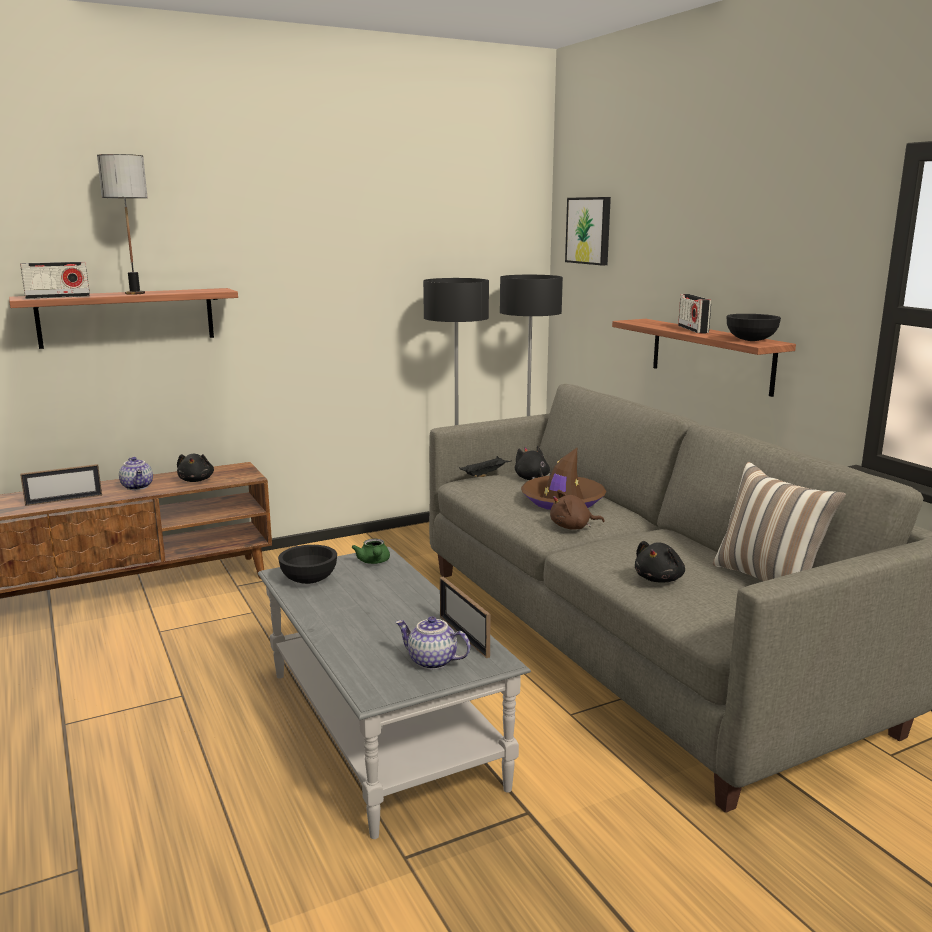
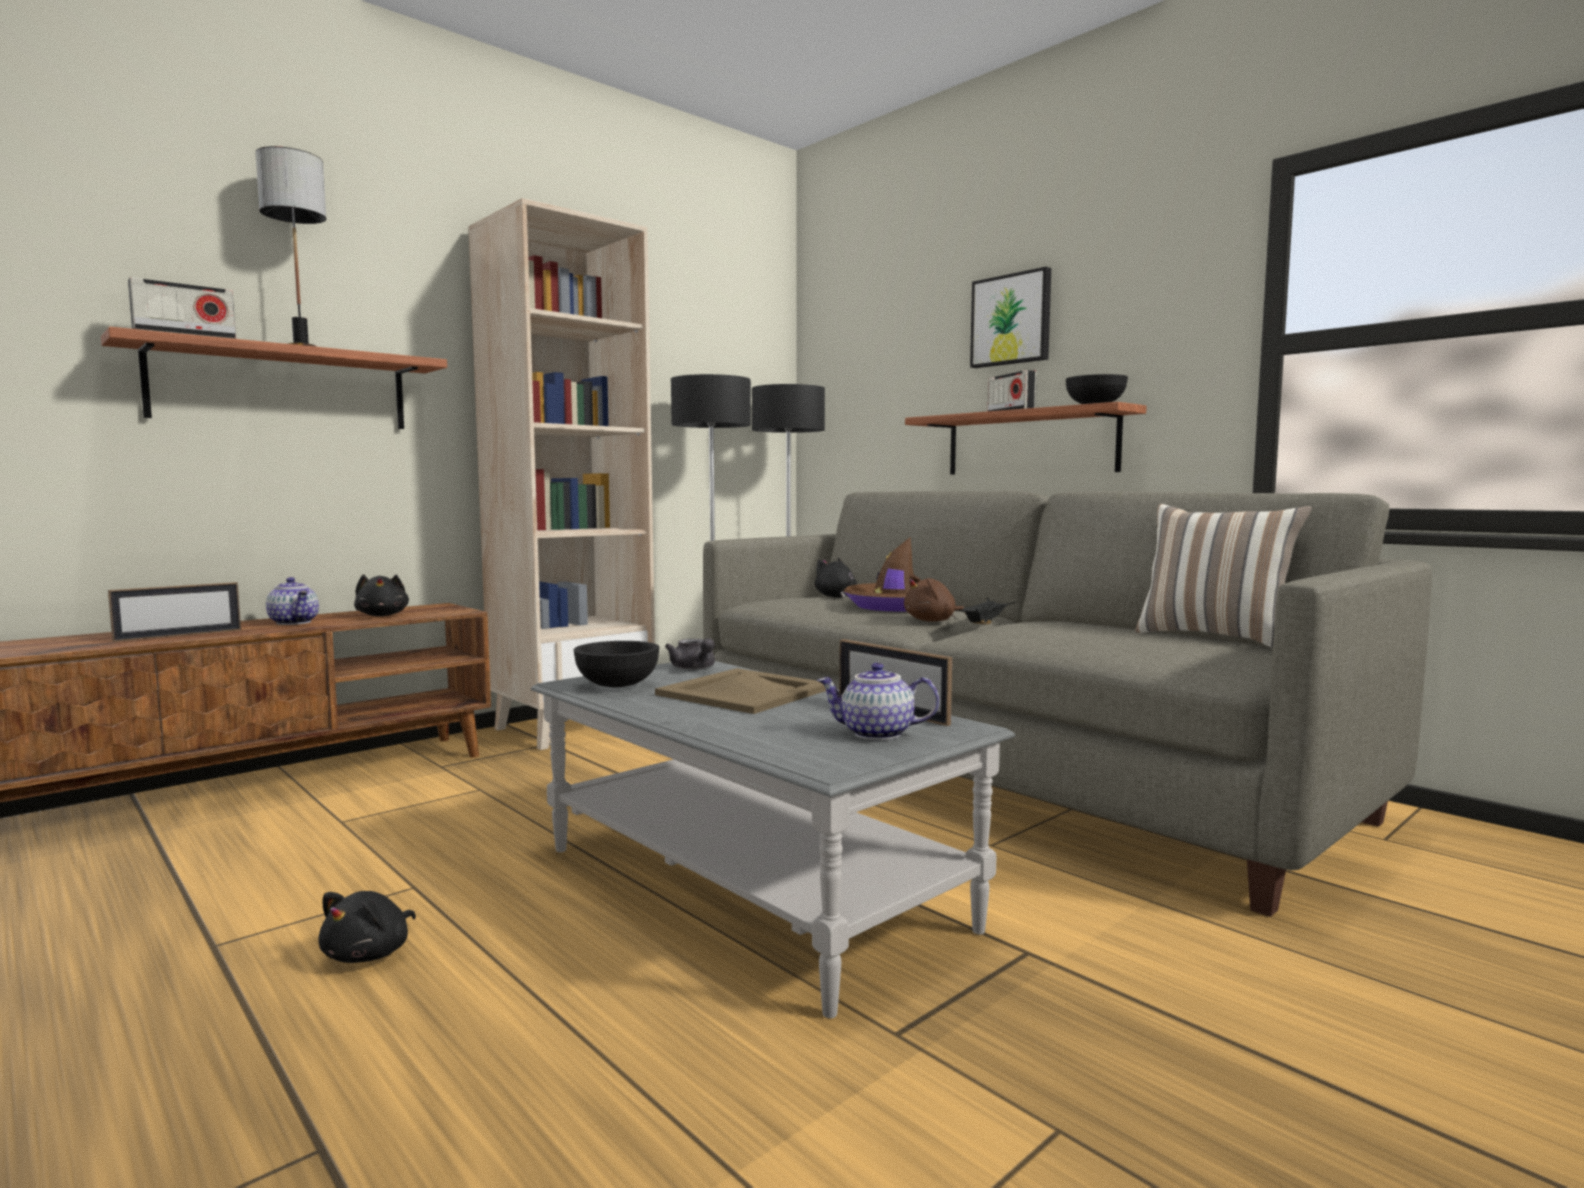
camera: 15 degrees left, 10 degrees down
green teapot [352,539,390,564] -> grey teapot [665,638,715,669]
black tray [459,456,510,477] -> black tray moved to [958,598,1016,624]
picture [565,197,611,265] -> picture moved to [970,267,1051,368]
black plush toy [635,541,685,583] -> black plush toy moved to [318,891,416,963]
none -> beige bookcase [468,198,655,750]
none -> beige tray [655,668,826,714]

